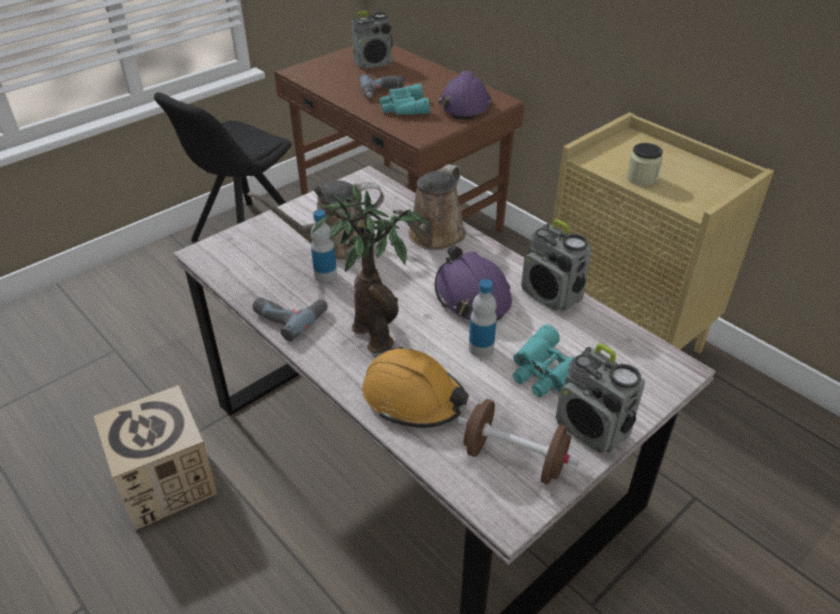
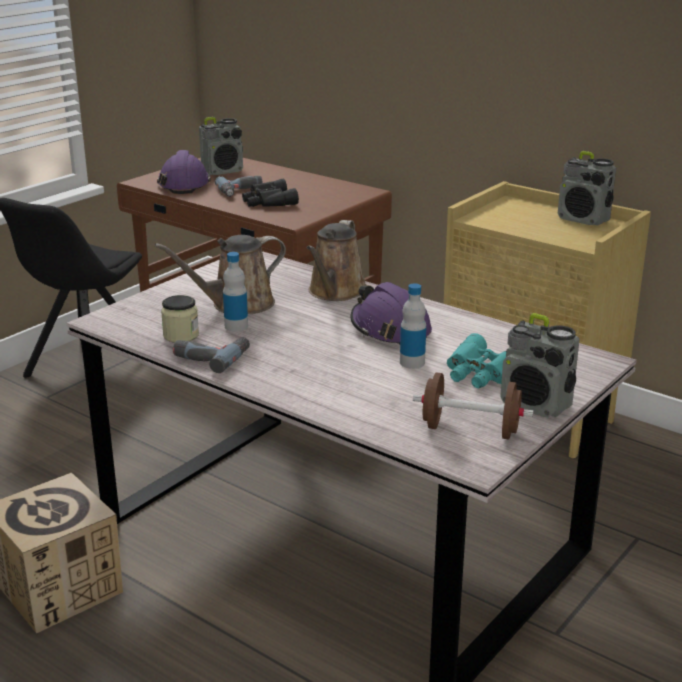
camera: 10 degrees left, 15 degrees down
potted plant [312,184,429,353] -> none
orange hard hat [362,347,469,428] -> none
turquoise binoculars [379,83,430,115] -> black binoculars [242,179,299,207]
purple hard hat [439,71,492,120] -> purple hard hat moved to [157,150,211,194]
radio [521,219,592,311] -> radio moved to [558,151,616,225]
jar [627,143,663,186] -> jar moved to [161,295,199,342]

